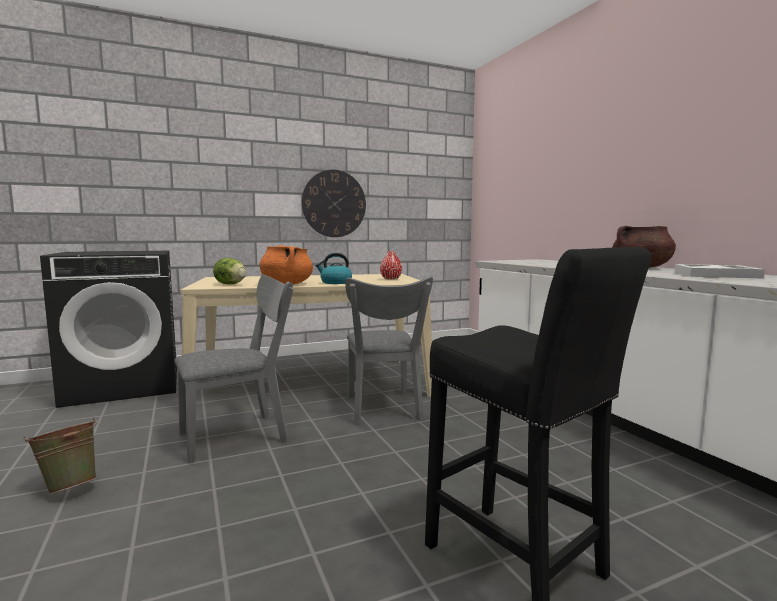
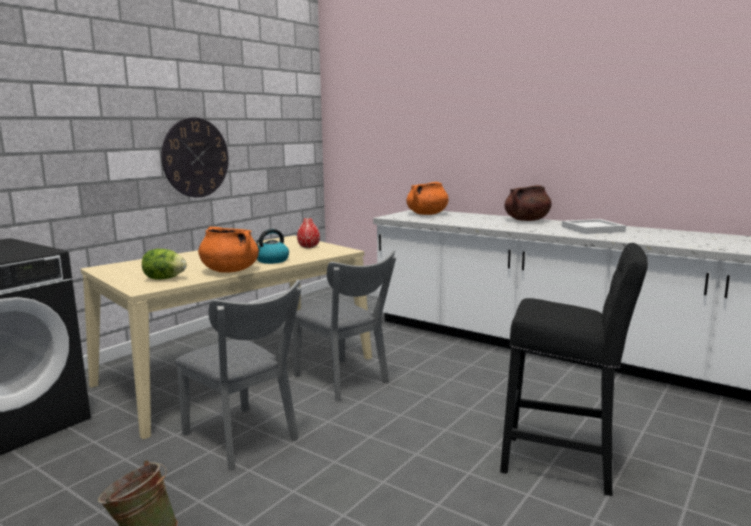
camera: 30 degrees left, 5 degrees up
grey chair [175,275,294,463] -> grey chair turned 105 degrees clockwise [175,280,301,471]
none -> orange cooking pot [406,182,449,215]

